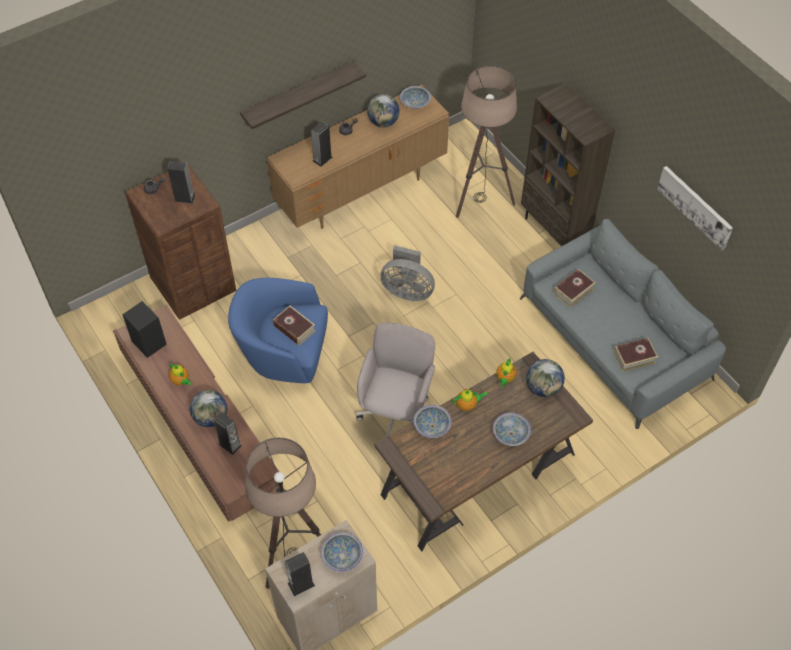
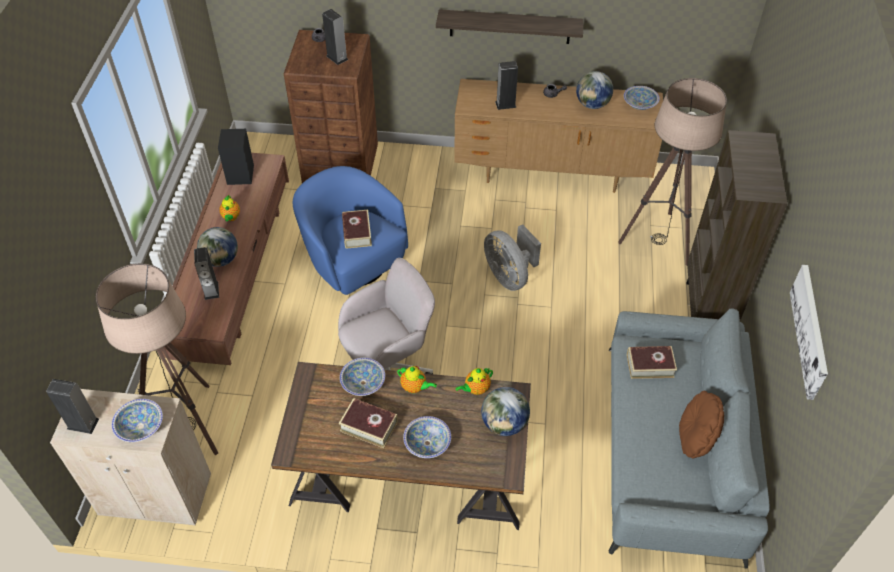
camera: 40 degrees right, 5 degrees down
book [613,338,658,372] -> book moved to [339,398,398,448]
none -> brown pillow [679,391,724,458]

